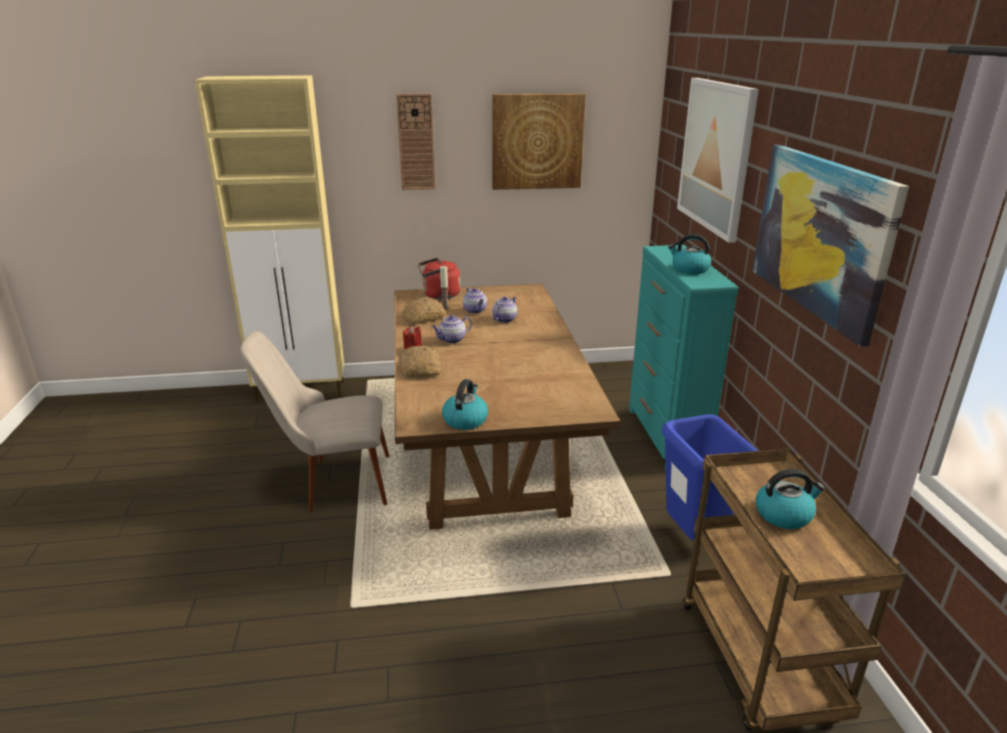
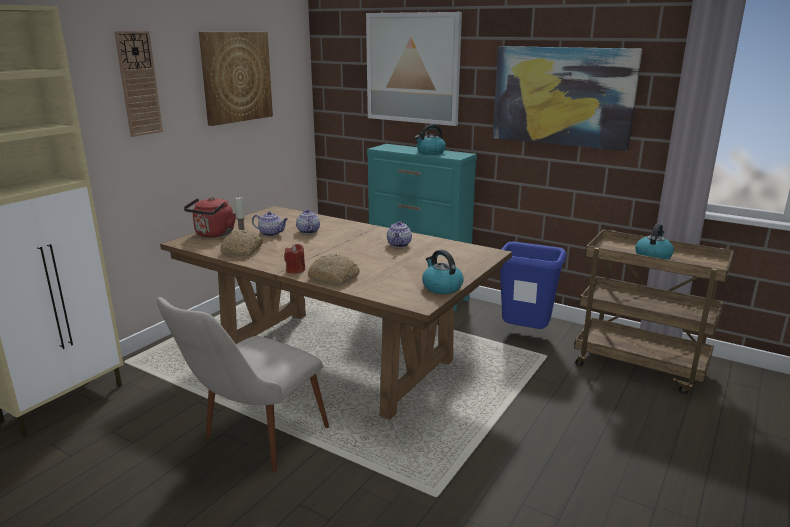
camera: 50 degrees left, 5 degrees down
teapot [432,315,472,343] -> teapot moved to [387,221,412,247]

